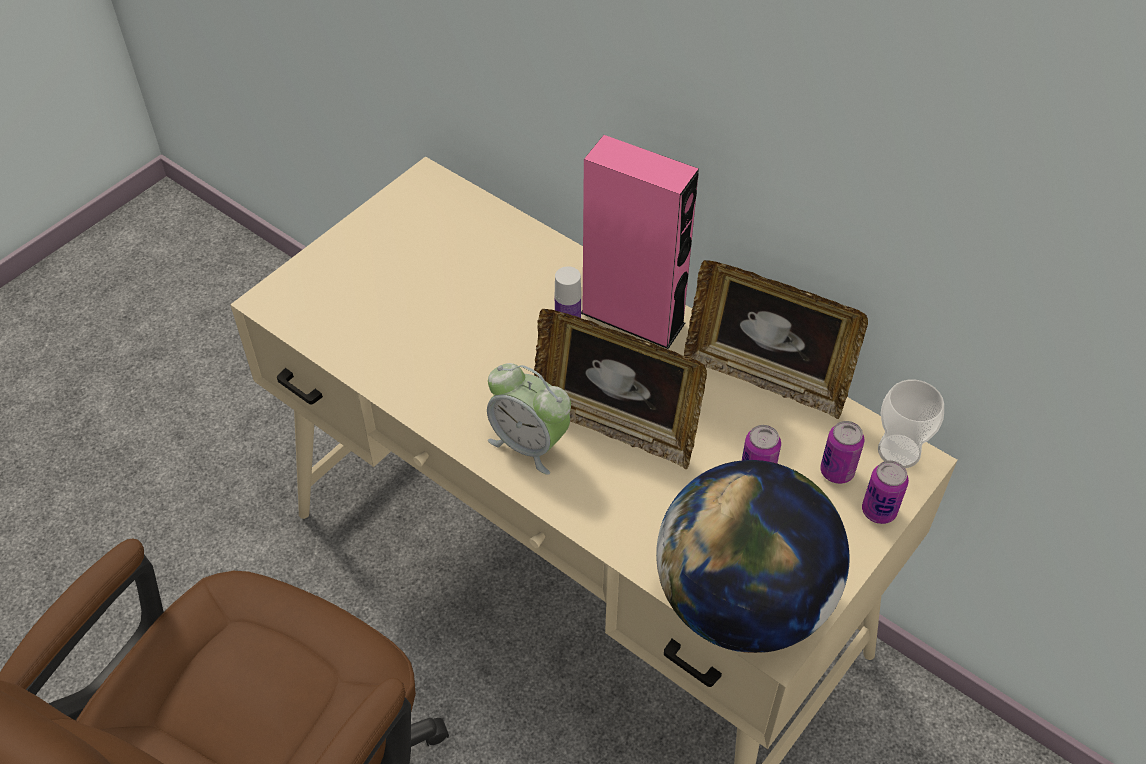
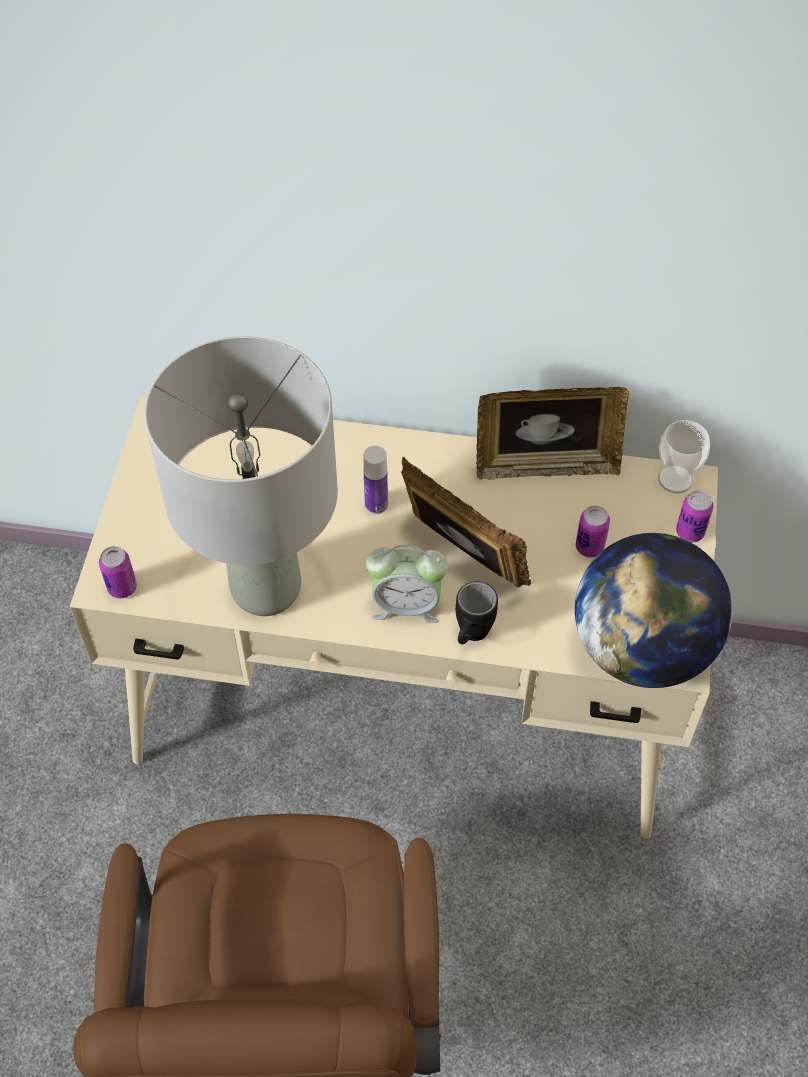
camera: 30 degrees left, 5 degrees up
picture frame [534,309,707,469] -> picture frame turned 135 degrees counterclockwise [401,457,531,587]
pink speaker [581,135,699,349] -> none
can [820,421,865,484] -> can moved to [99,546,137,598]
none -> grey table lamp [144,336,338,616]
none -> black mug [456,582,498,645]

